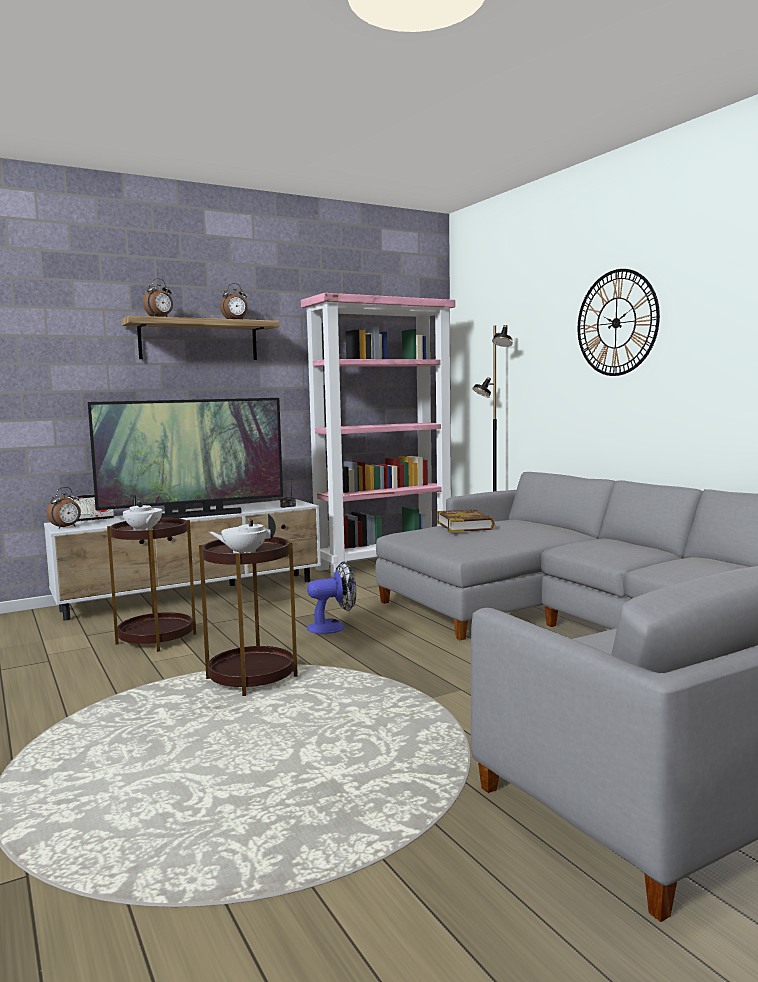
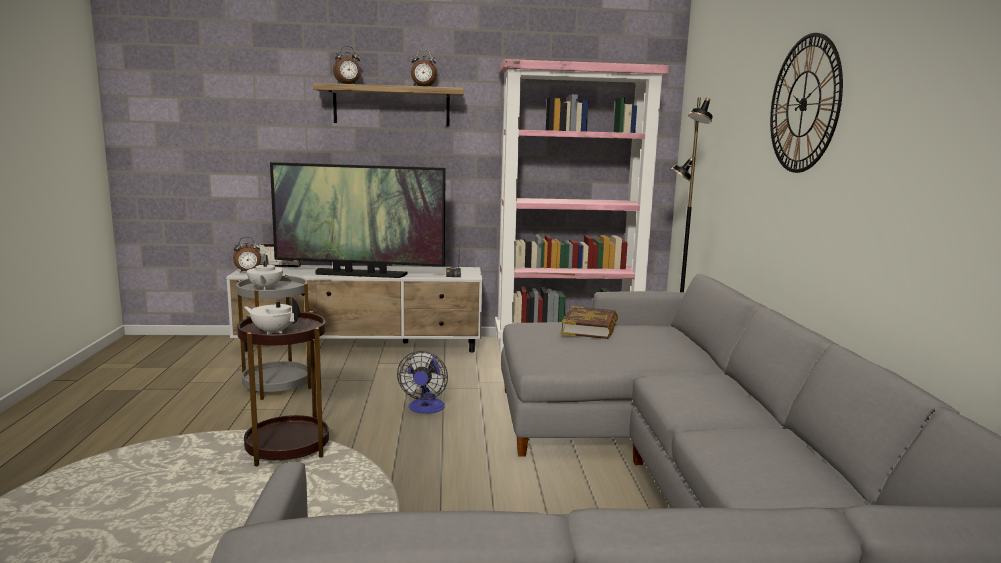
camera: 25 degrees right, 5 degrees up
brown side table [107,518,196,652] -> grey side table [236,275,312,400]
fan [307,561,356,634] -> fan turned 90 degrees clockwise [397,351,448,414]

